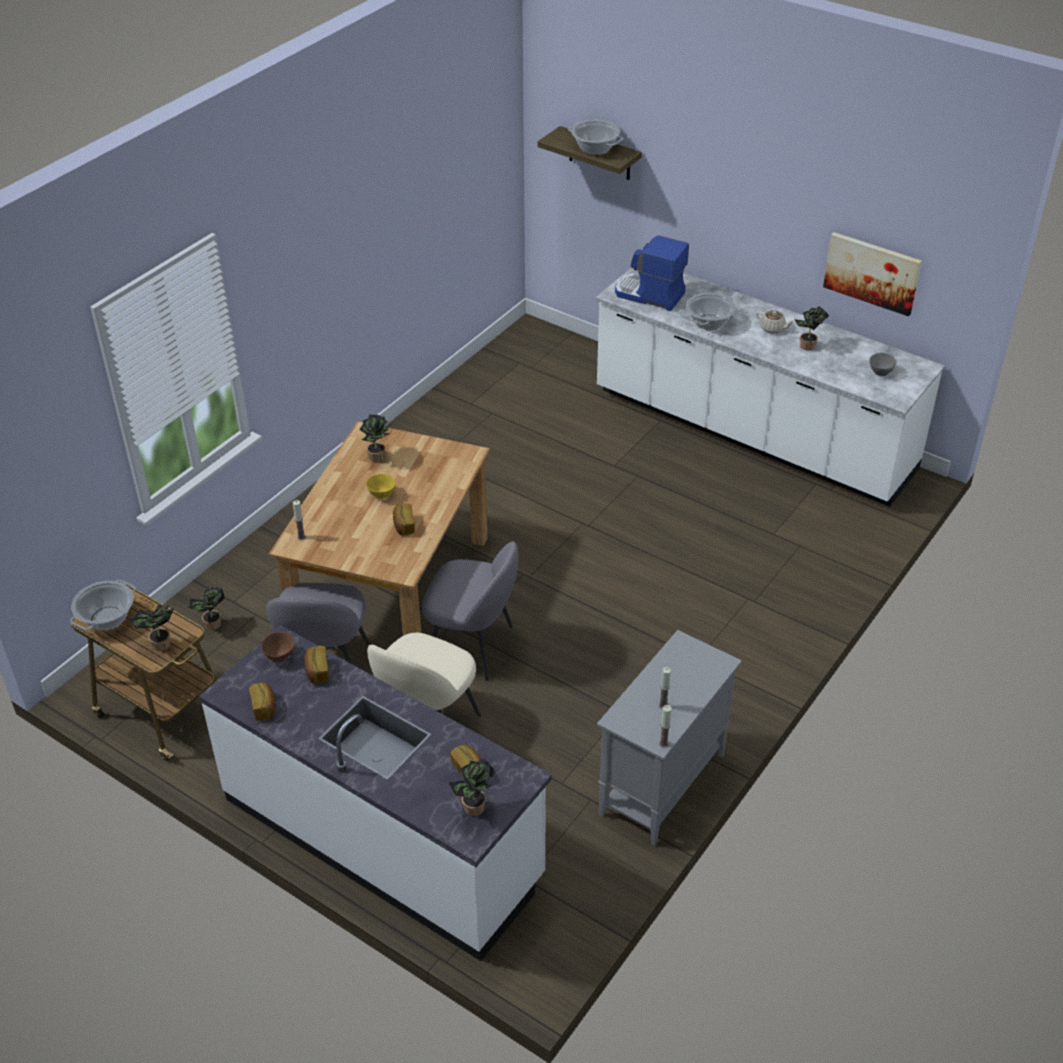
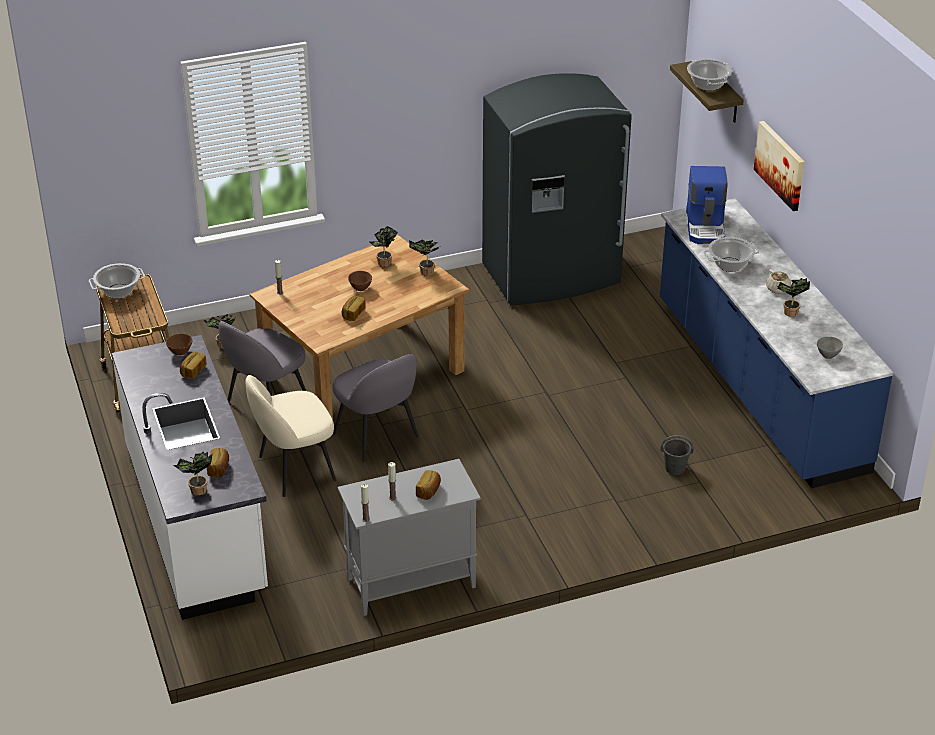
camera: 35 degrees right, 5 degrees down
potted plant [128,604,174,651] -> potted plant moved to [409,239,441,276]
bread [249,682,276,721] -> bread moved to [416,470,441,500]
yellow bowl [366,474,396,499] -> brown bowl [348,271,372,291]
white counter [596,267,945,507] -> blue counter [660,198,894,488]
coffee machine [615,235,689,311] -> coffee machine turned 150 degrees counterclockwise [686,166,728,244]
picture [823,232,922,317] -> picture moved to [754,121,804,211]
none -> grey fridge [482,73,632,305]
none -> grey bucket [661,435,694,475]

